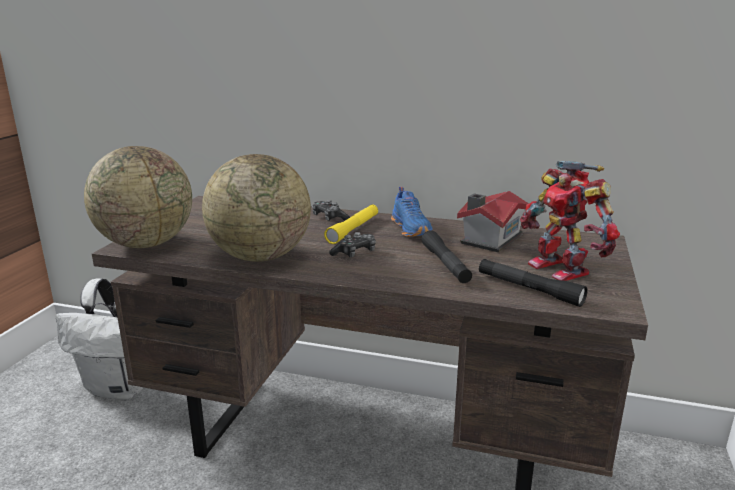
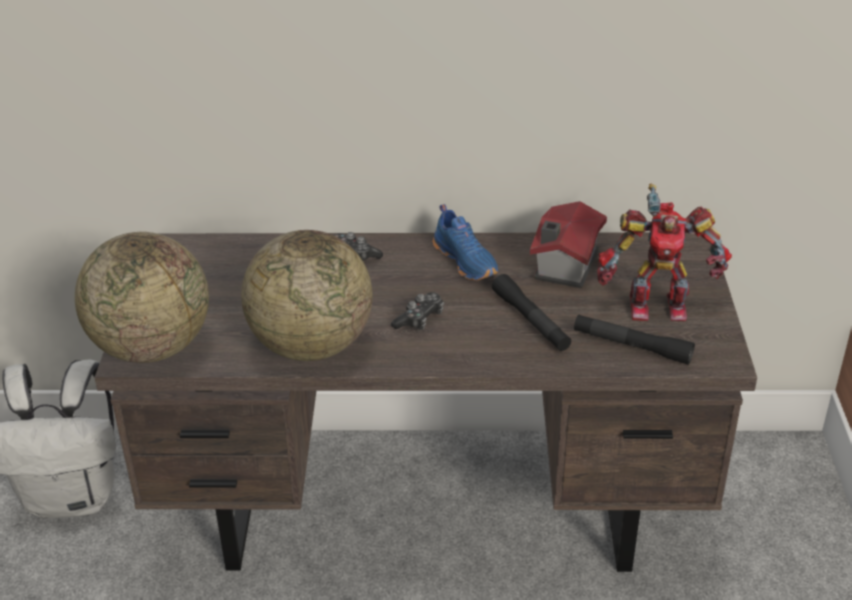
camera: 15 degrees left, 15 degrees up
yellow flashlight [324,205,378,244] -> none
toy robot [520,161,620,281] -> toy robot turned 45 degrees counterclockwise [597,184,732,321]

